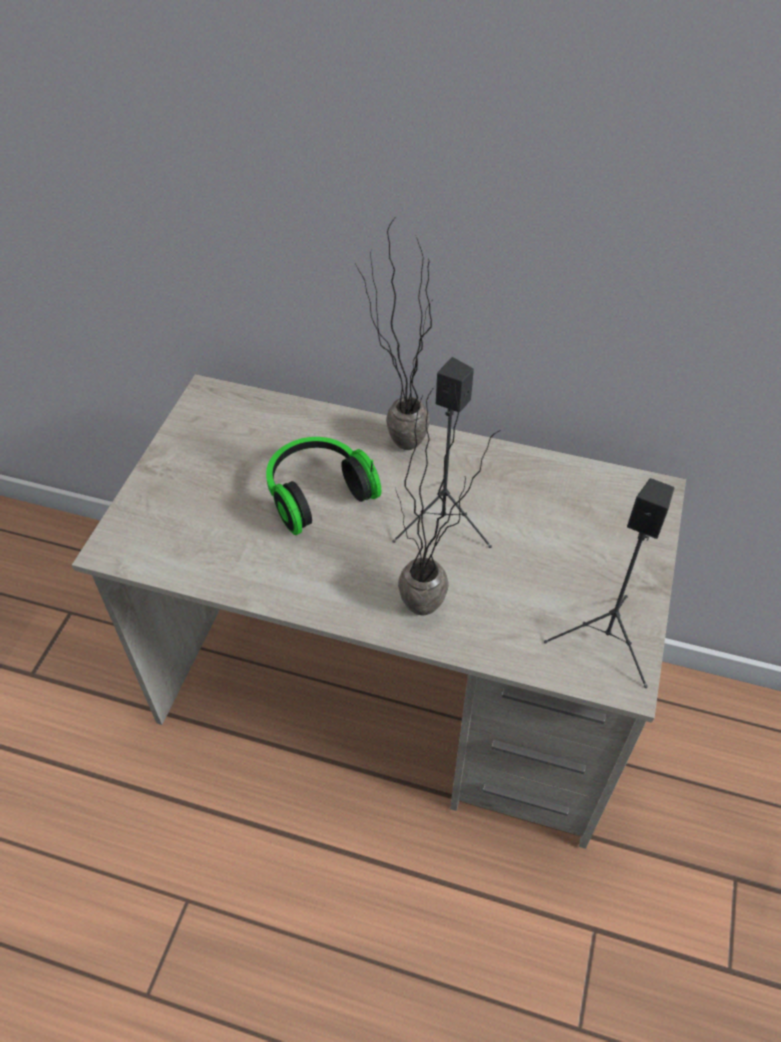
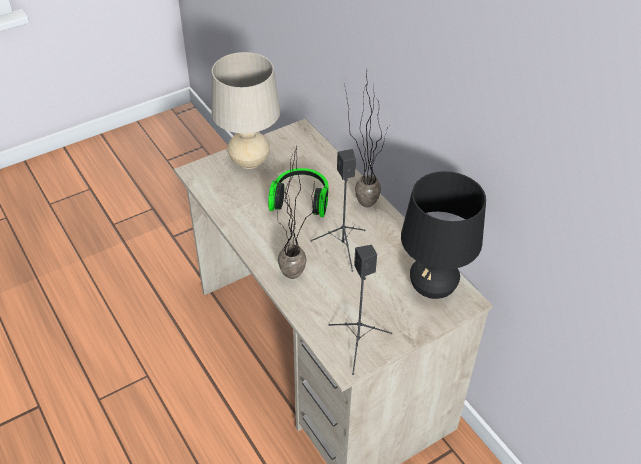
camera: 40 degrees right, 5 degrees down
none -> beige table lamp [211,52,280,169]
none -> black table lamp [401,171,486,299]

